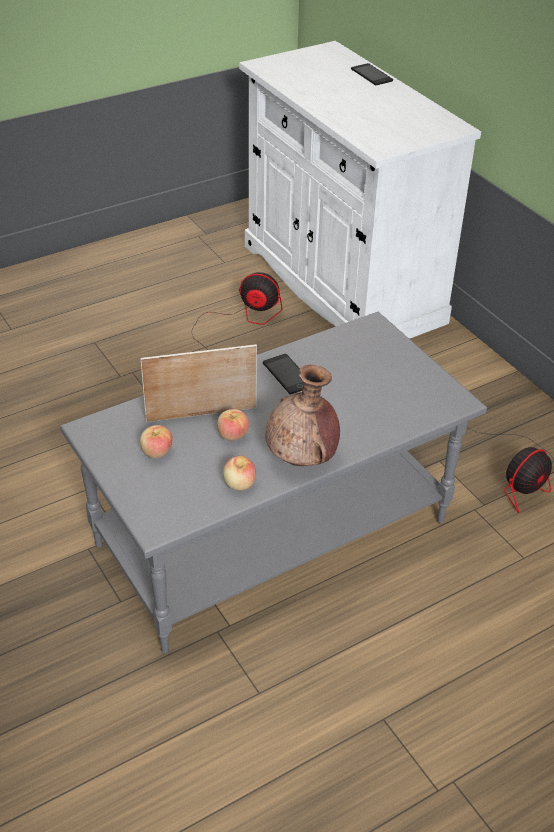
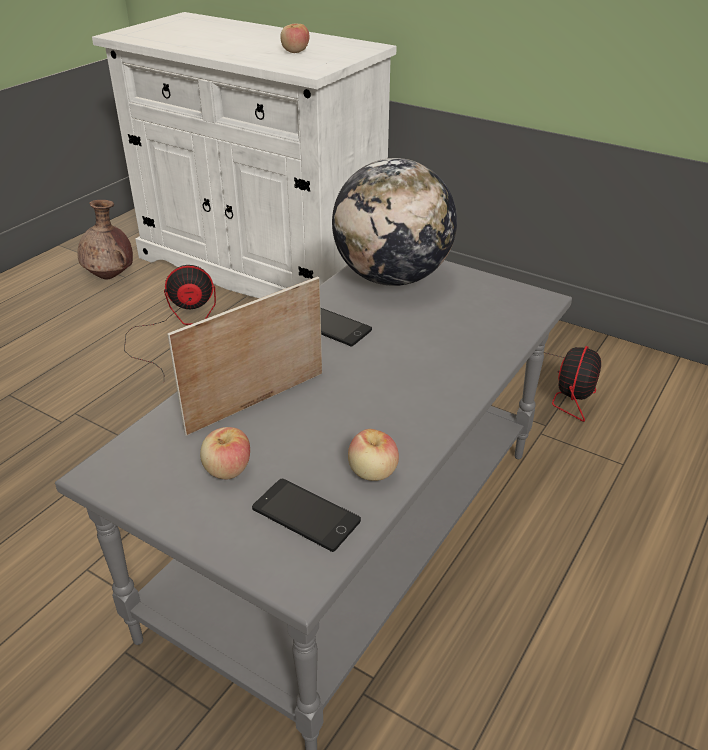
camera: 25 degrees left, 5 degrees down
apple [217,409,249,441] -> apple moved to [281,24,309,53]
brown vase [265,365,340,466] -> brown vase moved to [77,200,133,280]
phone [351,63,393,85] -> phone moved to [252,479,361,552]
none -> globe [332,158,457,286]

